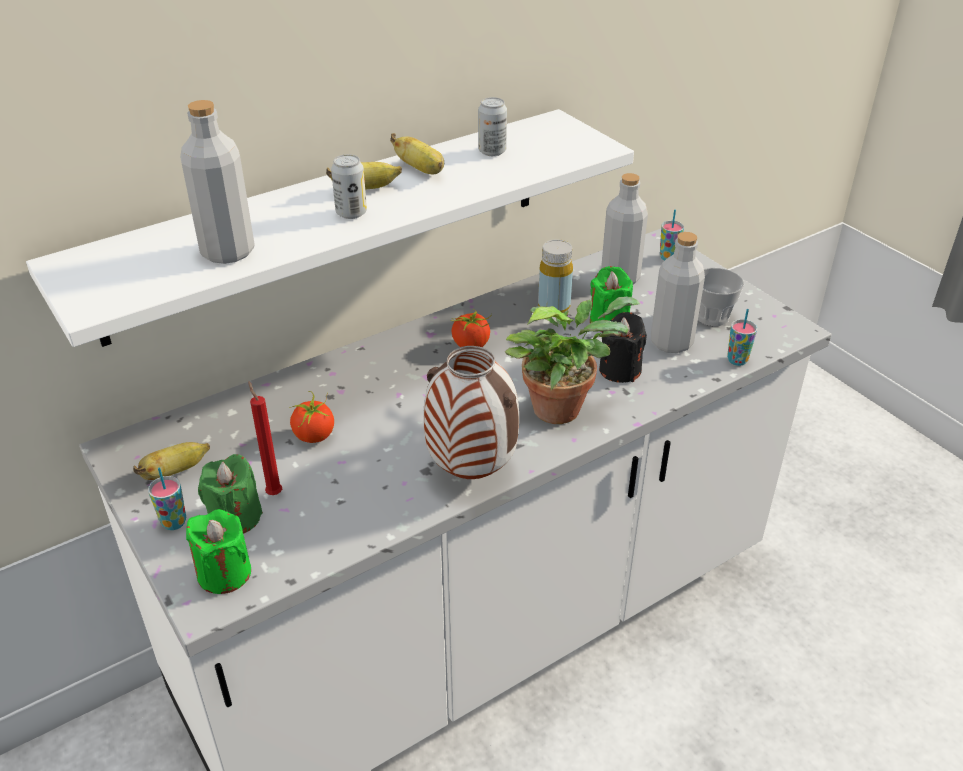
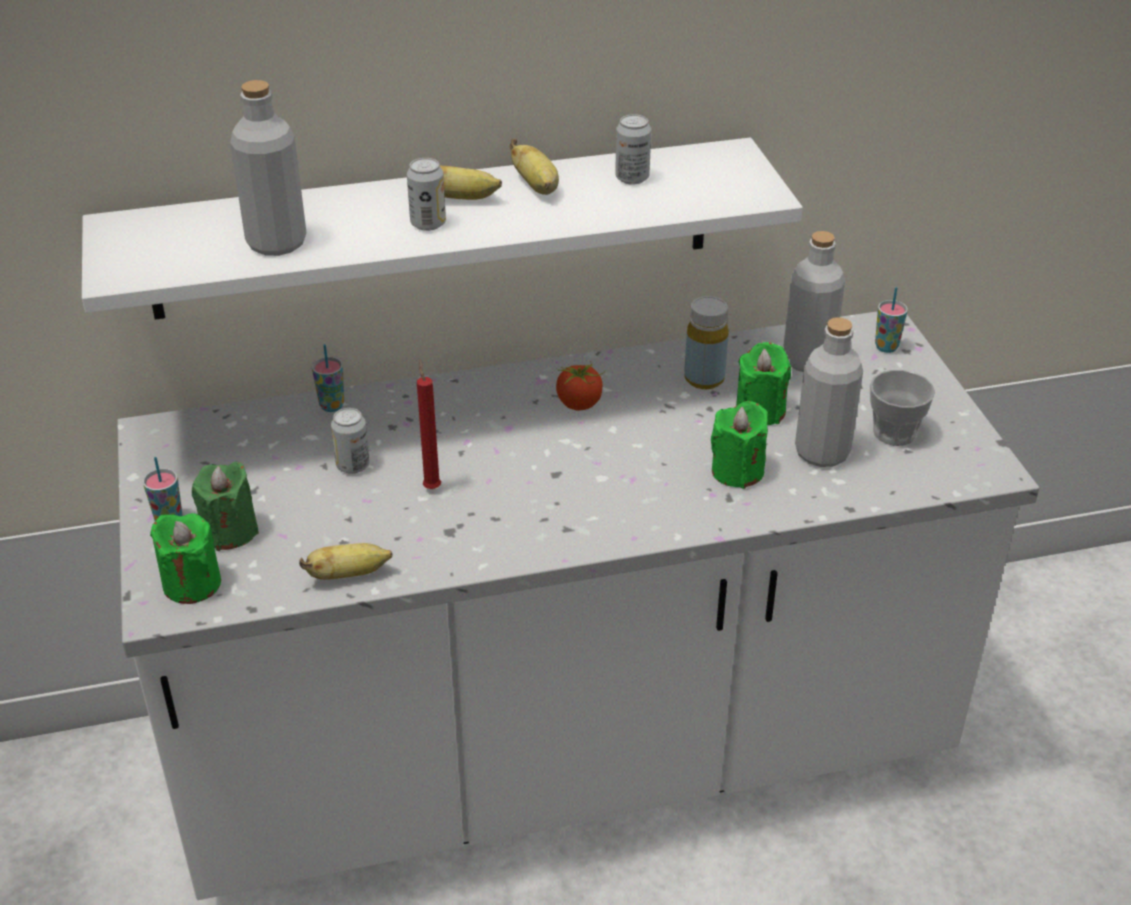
camera: 20 degrees right, 0 degrees up
banana [133,442,210,480] -> banana moved to [299,543,392,580]
red candle [248,381,282,495] -> red candle moved to [417,359,441,489]
tomato [289,391,334,443] -> can [331,408,370,474]
vase [423,346,519,479] -> none
potted plant [505,297,641,424] -> none
black candle [599,312,647,383] -> green candle [711,401,768,489]
cup [727,309,757,366] -> cup moved to [312,344,344,412]

